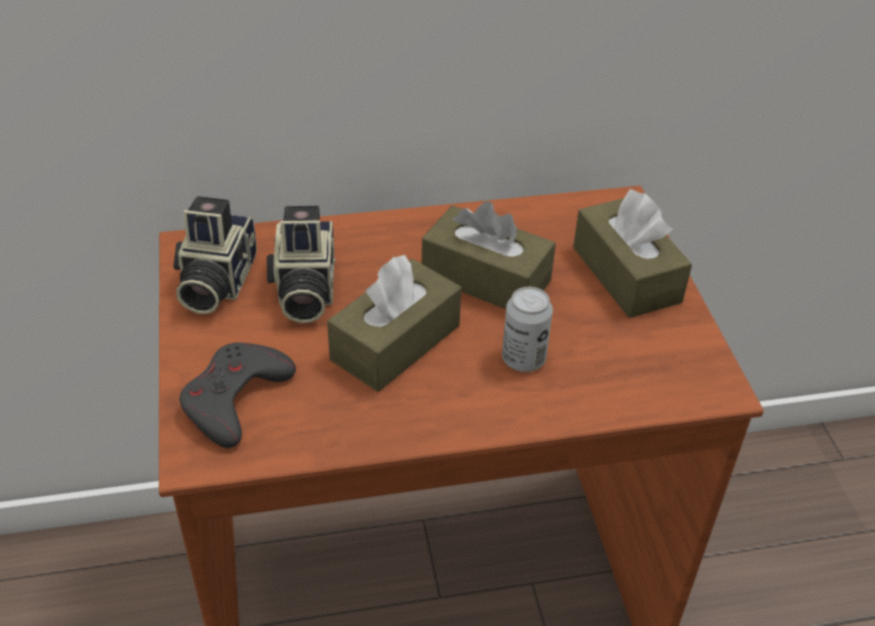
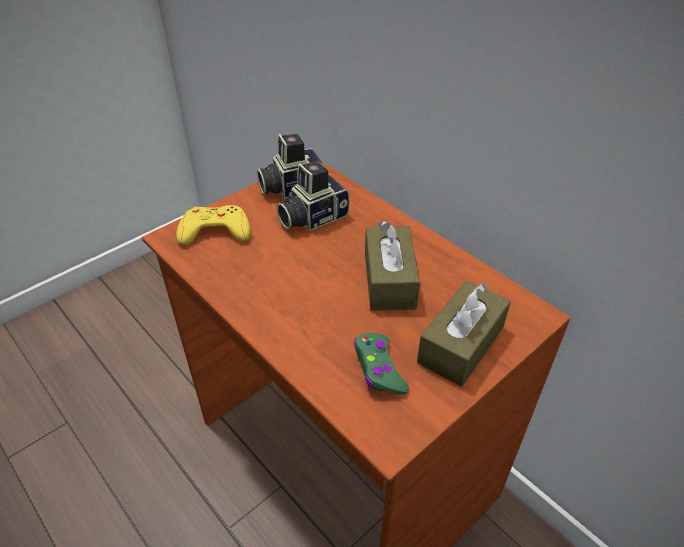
camera: 60 degrees right, 0 degrees up
grey game controller [179,343,296,448] -> yellow game controller [176,205,251,245]
brown tissue box [327,255,462,392] -> none
can [502,287,553,372] -> none
none -> green game controller [354,333,409,395]

